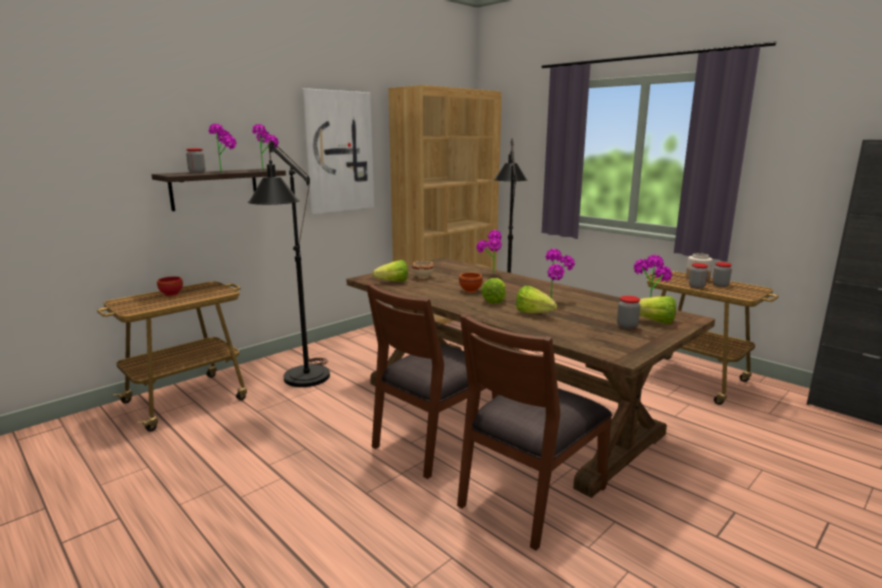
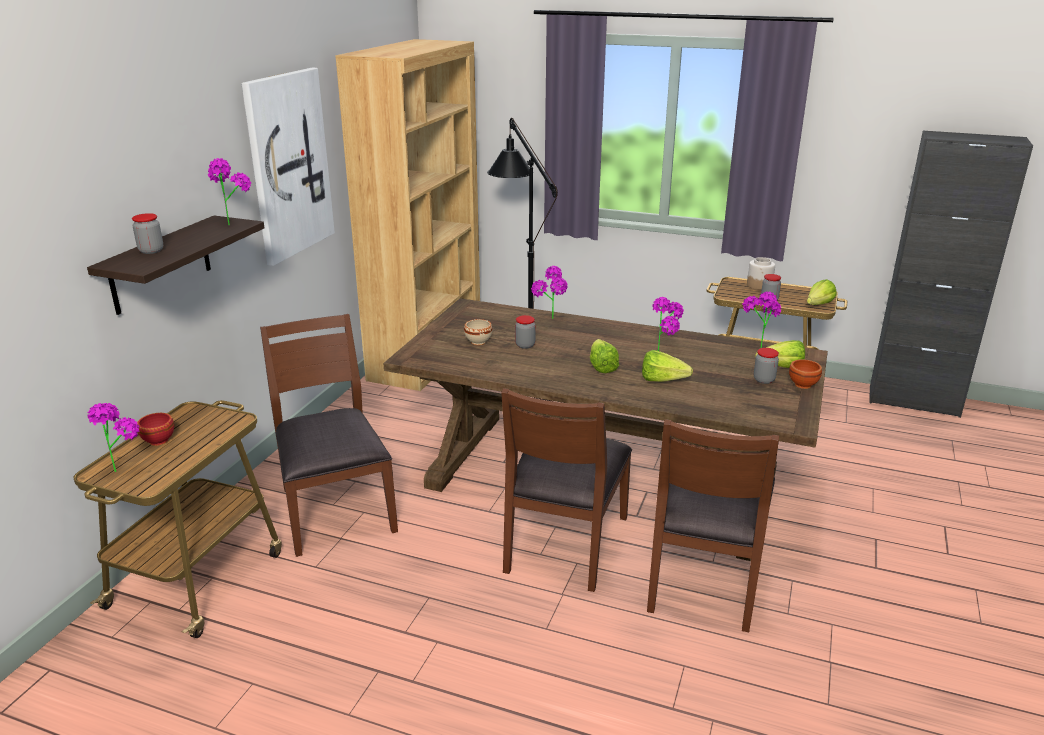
camera: 25 degrees left, 10 degrees up
potted plant [209,124,237,172] -> potted plant moved to [87,403,139,472]
black floor lamp [248,140,330,387] -> brown chair [260,314,398,557]
lettuce [372,260,408,282] -> lettuce moved to [807,279,836,305]
brown bowl [459,273,483,293] -> brown bowl moved to [789,359,822,389]
jar [712,262,732,287] -> jar moved to [515,315,536,349]

